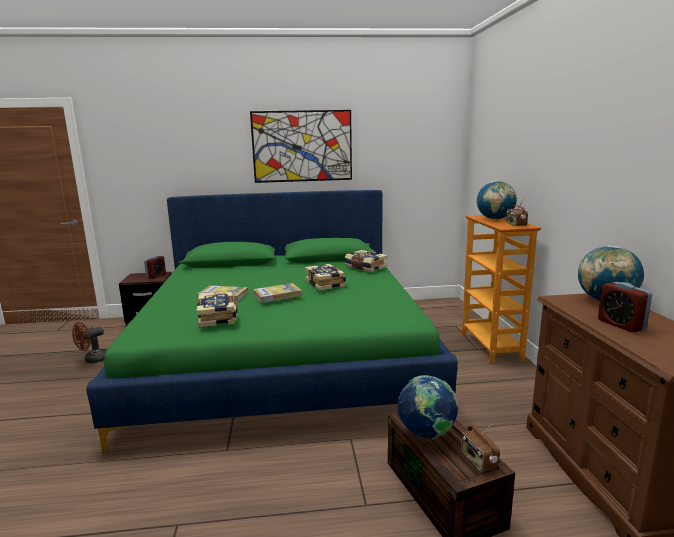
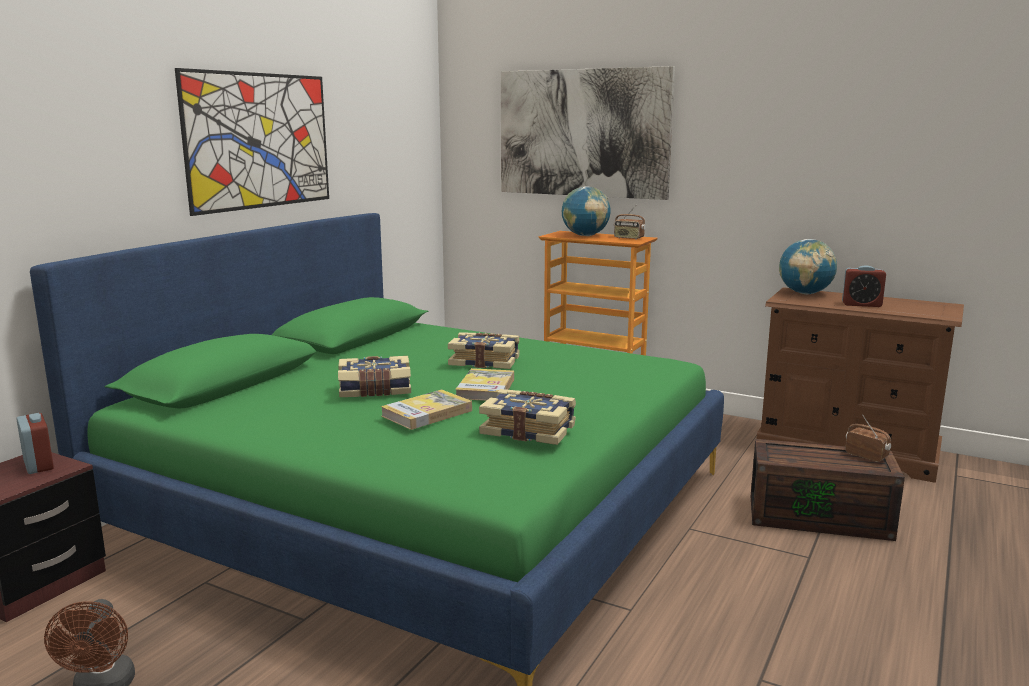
camera: 55 degrees left, 0 degrees up
book [345,250,388,272] -> book moved to [338,356,411,397]
globe [398,375,459,439] -> none
radio [461,424,500,472] -> radio turned 150 degrees counterclockwise [845,414,891,462]
none -> picture [501,66,675,200]

